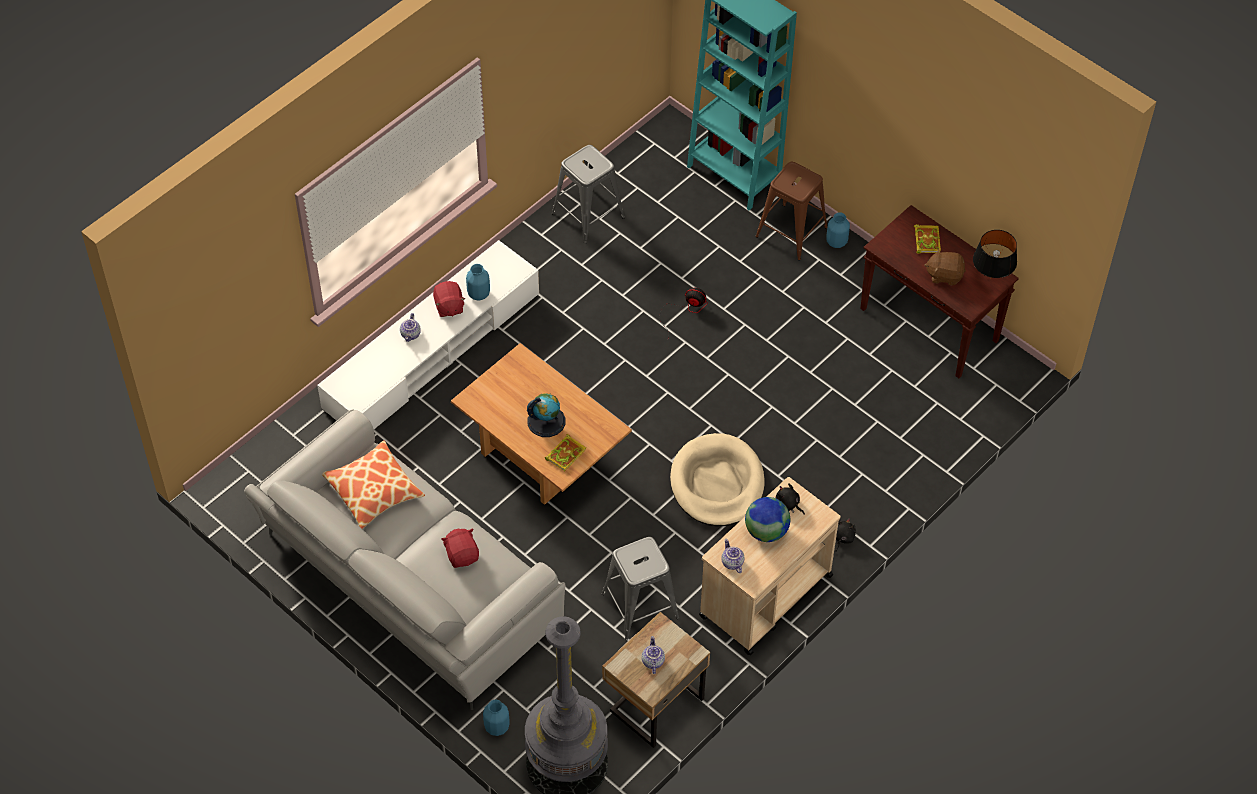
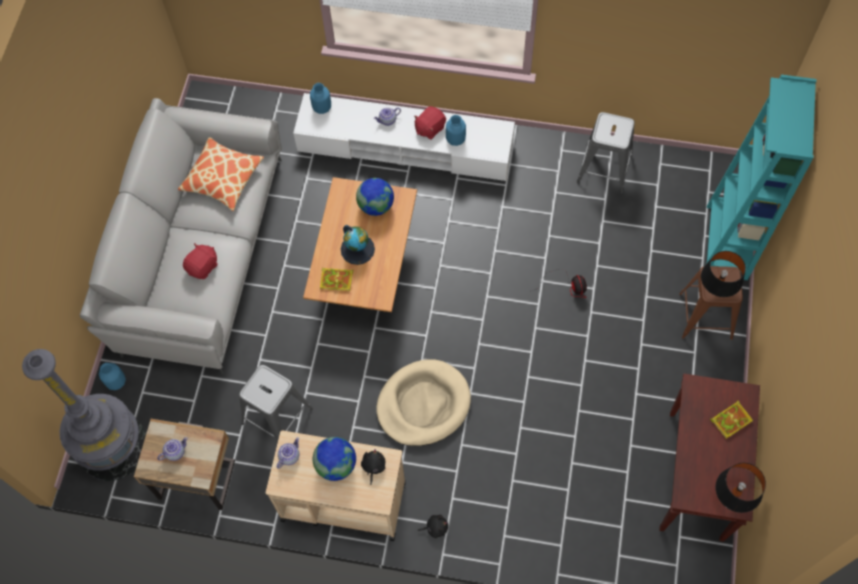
camera: 60 degrees right, 10 degrees up
blue vase [826,212,850,248] -> blue vase moved to [310,83,331,114]
brown plush toy [925,248,966,286] -> none
none -> globe [356,178,394,216]
none -> black table lamp [701,251,746,297]

